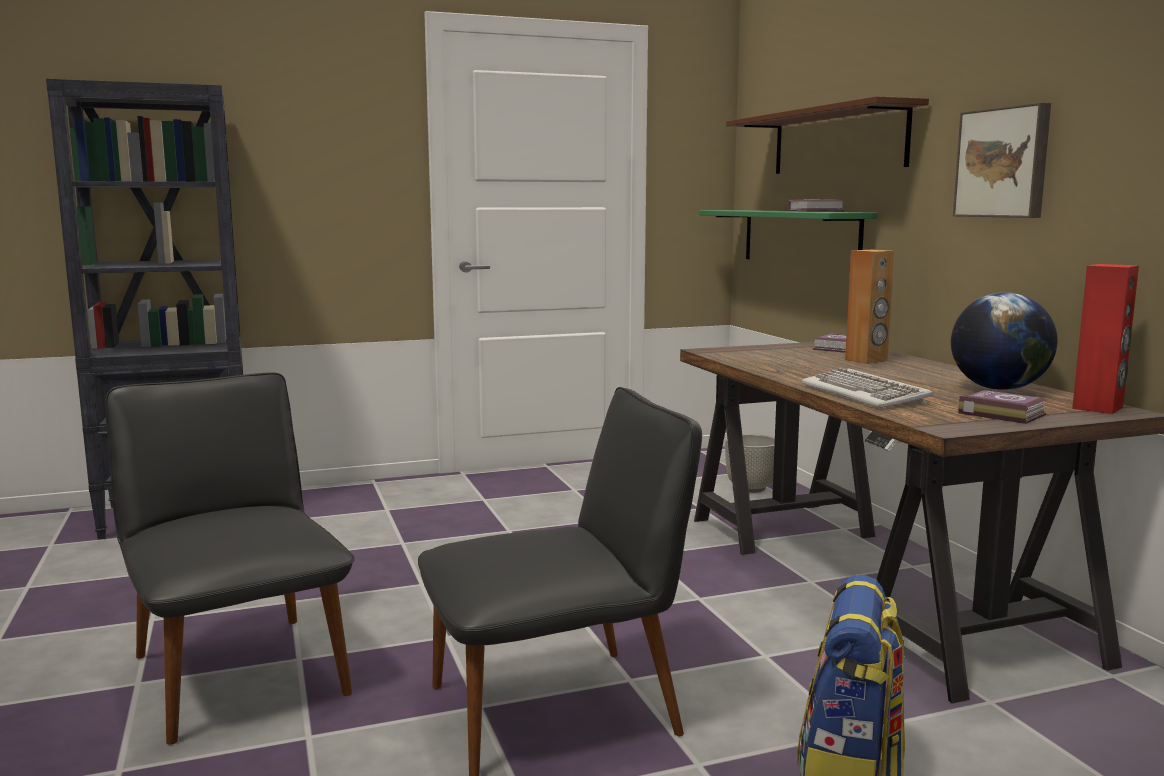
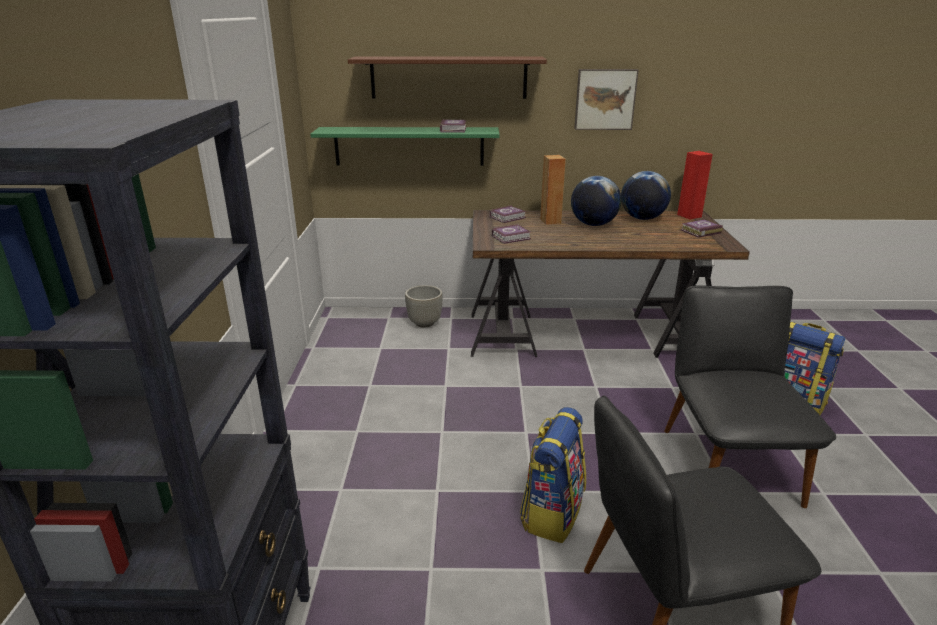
camera: 70 degrees left, 15 degrees up
keyboard [801,368,933,408] -> none
none -> book [492,224,531,244]
none -> backpack [520,407,586,543]
none -> globe [571,176,621,226]

